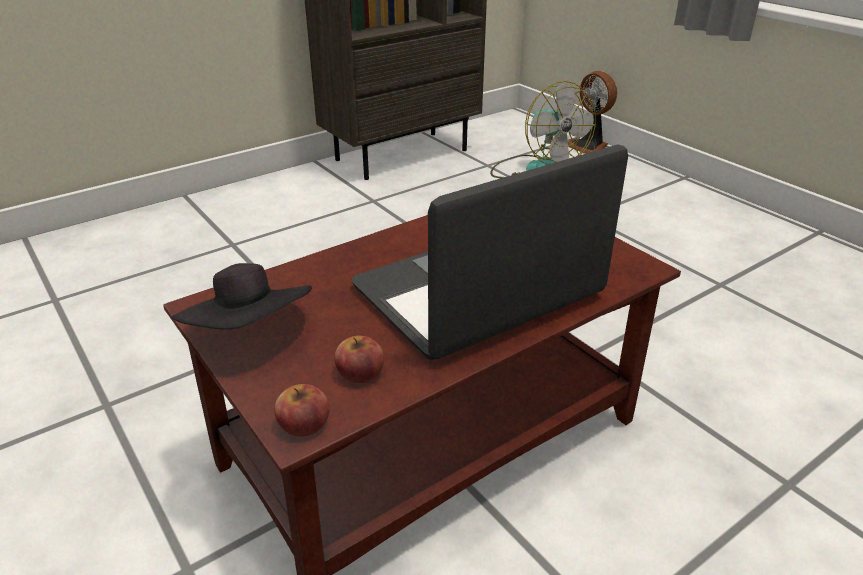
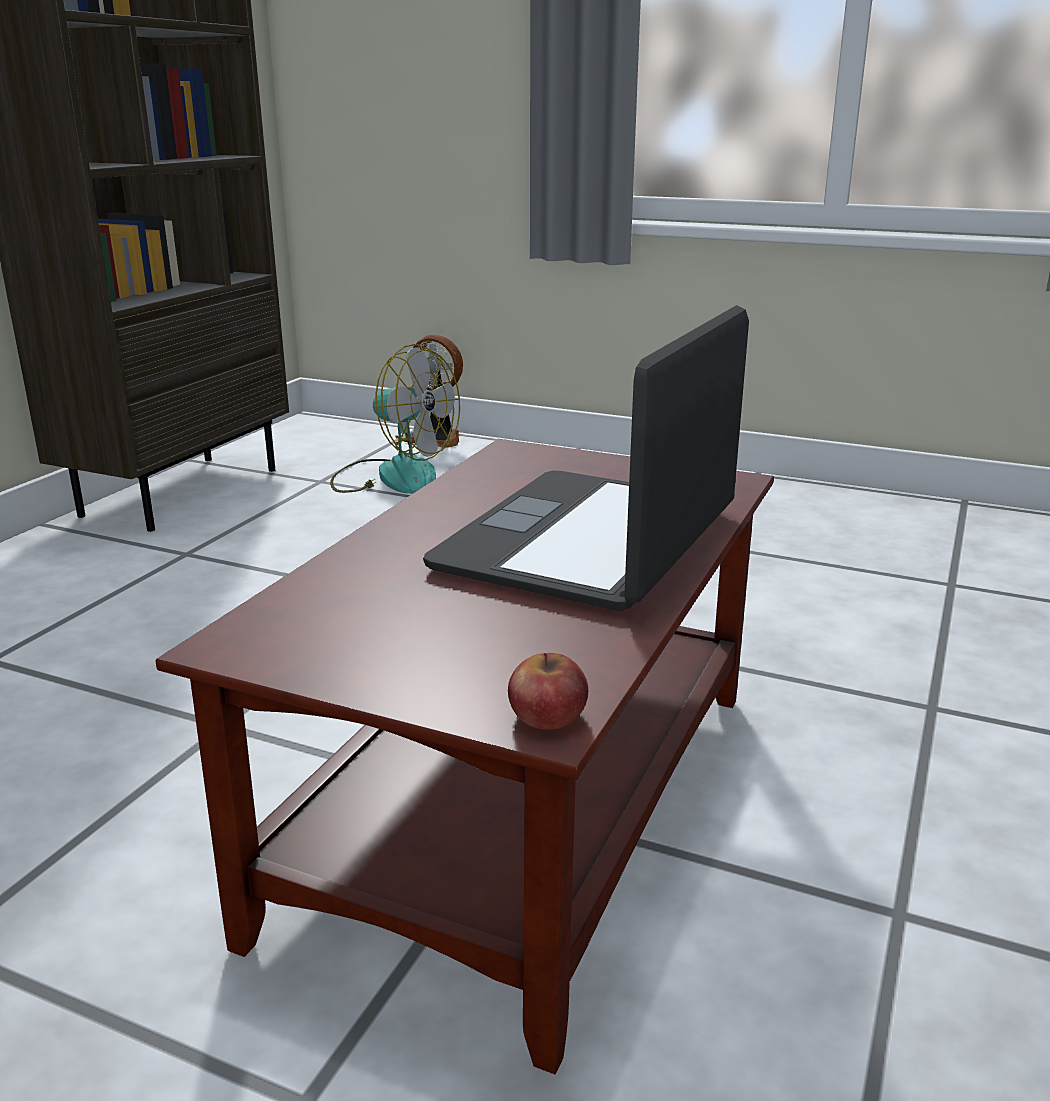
camera: 30 degrees left, 10 degrees down
black hat [171,263,312,330] -> none
apple [334,336,384,383] -> none

